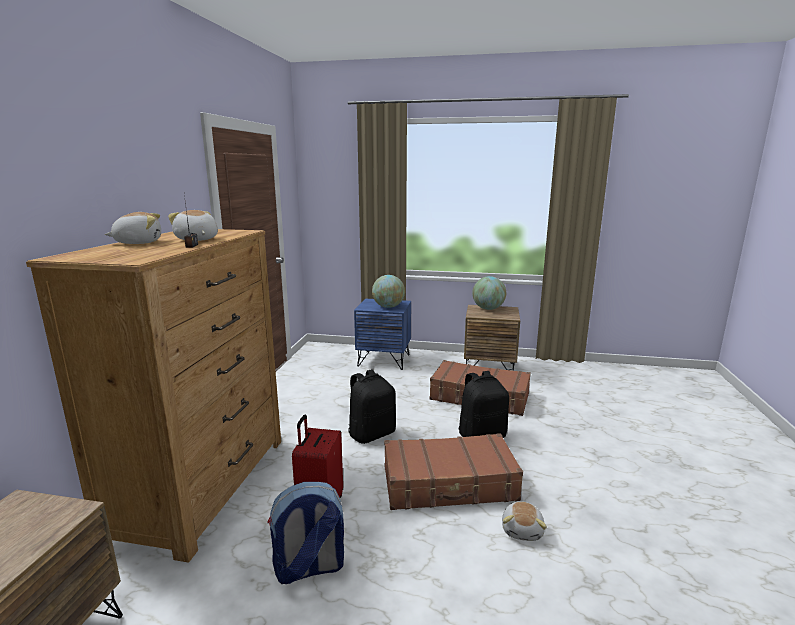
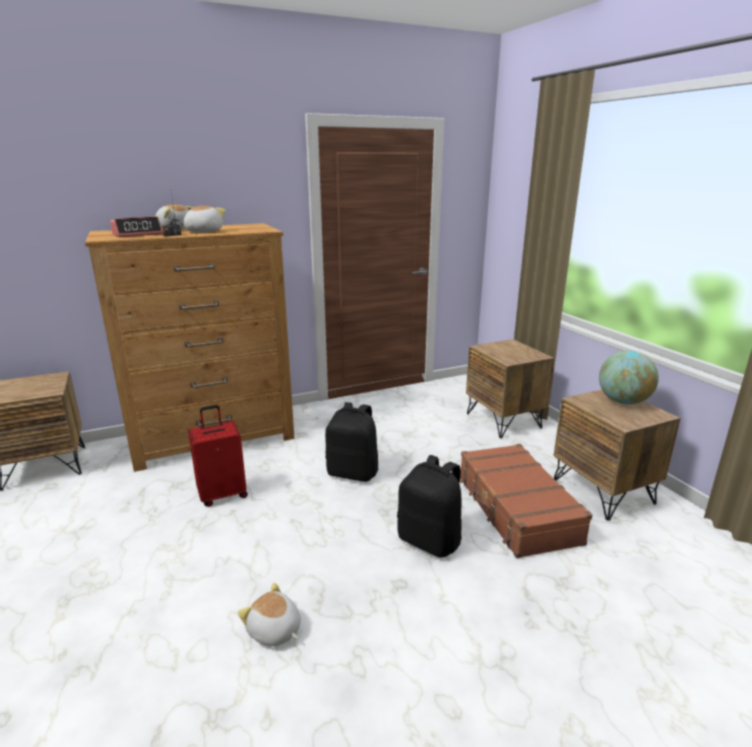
camera: 55 degrees right, 5 degrees up
backpack [267,482,344,584] -> none
blue nightstand [354,299,411,370] -> brown nightstand [466,339,554,438]
globe [372,275,405,308] -> none
brown suitcase [384,433,523,510] -> none
plush toy [502,501,547,541] -> plush toy turned 60 degrees clockwise [238,583,301,646]
none -> alarm clock [110,216,163,237]

